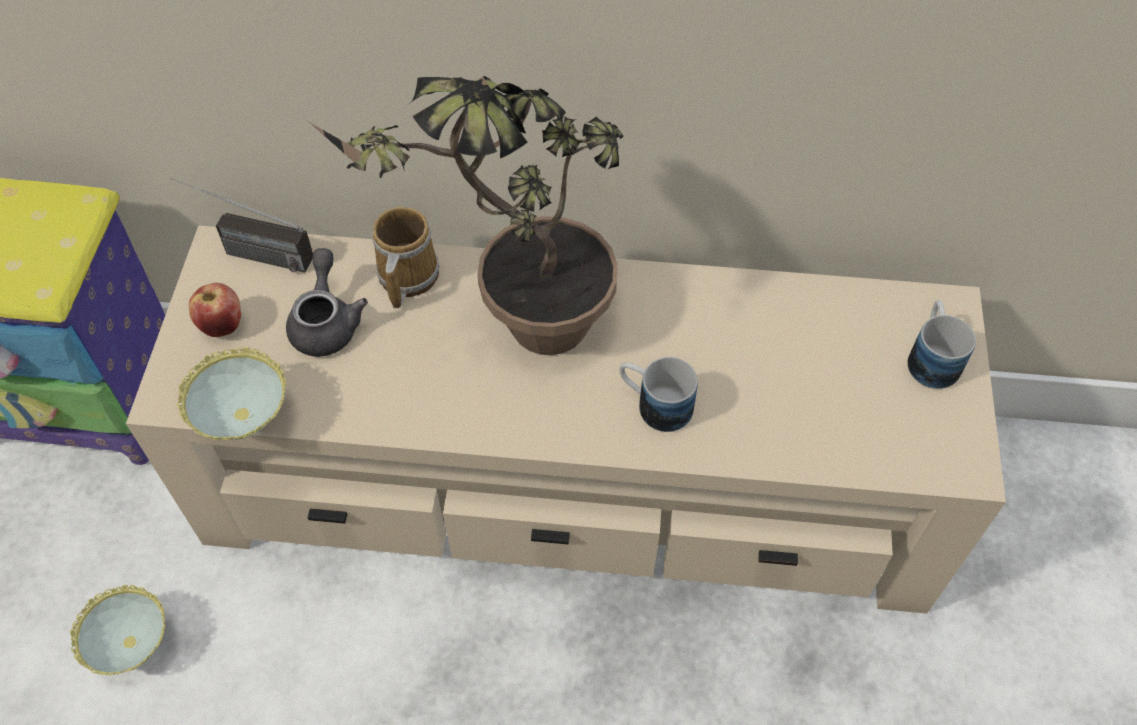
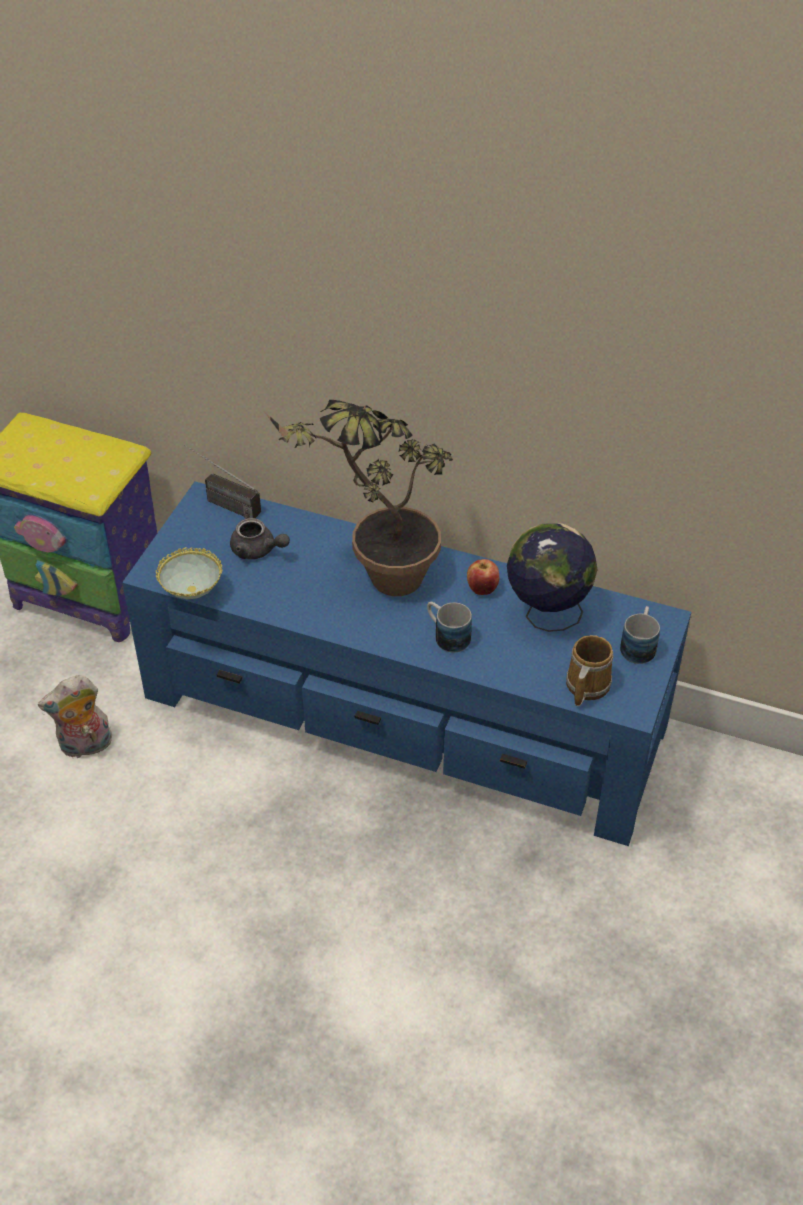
camera: 15 degrees right, 10 degrees down
bowl [70,585,165,675] -> plush toy [38,675,112,758]
beige tv stand [126,225,1006,614] -> blue tv stand [122,481,691,846]
apple [189,283,241,337] -> apple moved to [467,559,499,595]
grey teapot [286,248,368,357] -> grey teapot turned 105 degrees clockwise [230,518,290,559]
mug [372,207,439,309] -> mug moved to [566,635,614,706]
none -> globe [507,523,597,632]

